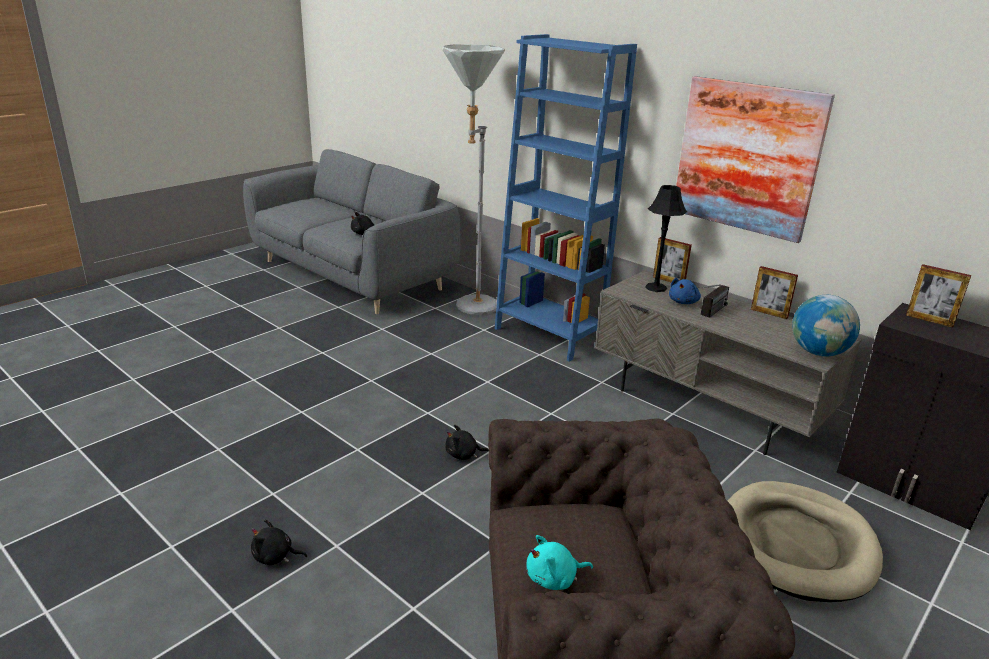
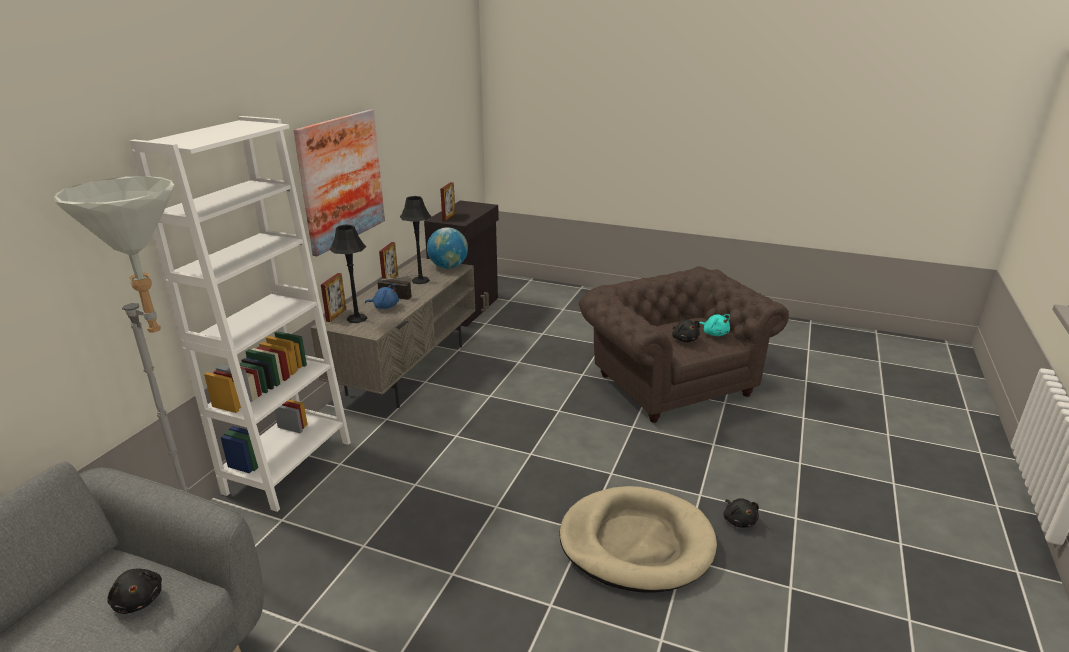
camera: 110 degrees left, 0 degrees up
black plush toy [445,425,489,460] -> black plush toy moved to [672,320,700,342]
blue bookcase [495,34,637,362] -> white bookcase [129,116,351,512]
beige dog bed [728,481,883,602] -> beige dog bed moved to [559,486,717,593]
none -> black table lamp [400,196,432,284]

